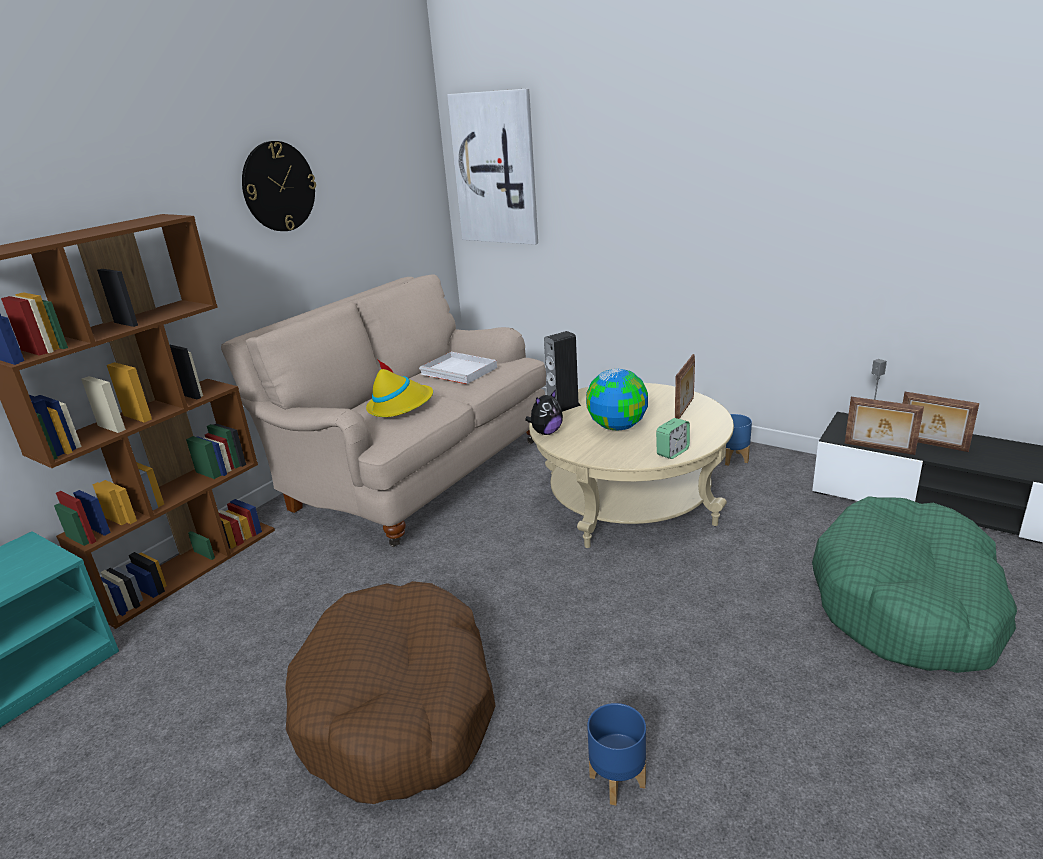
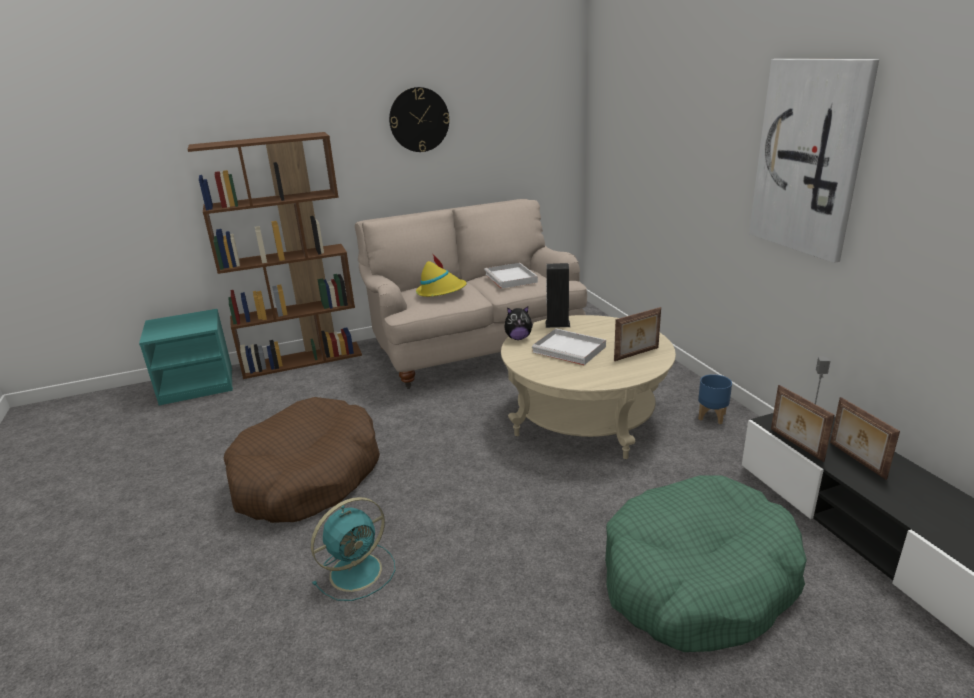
camera: 35 degrees right, 0 degrees up
picture [447,88,538,245] -> picture moved to [749,59,879,263]
globe [586,369,648,430] -> white tray [532,329,606,365]
blue planter [587,703,646,806] -> turquoise fan [311,497,395,601]
alarm clock [656,418,690,459] -> none

